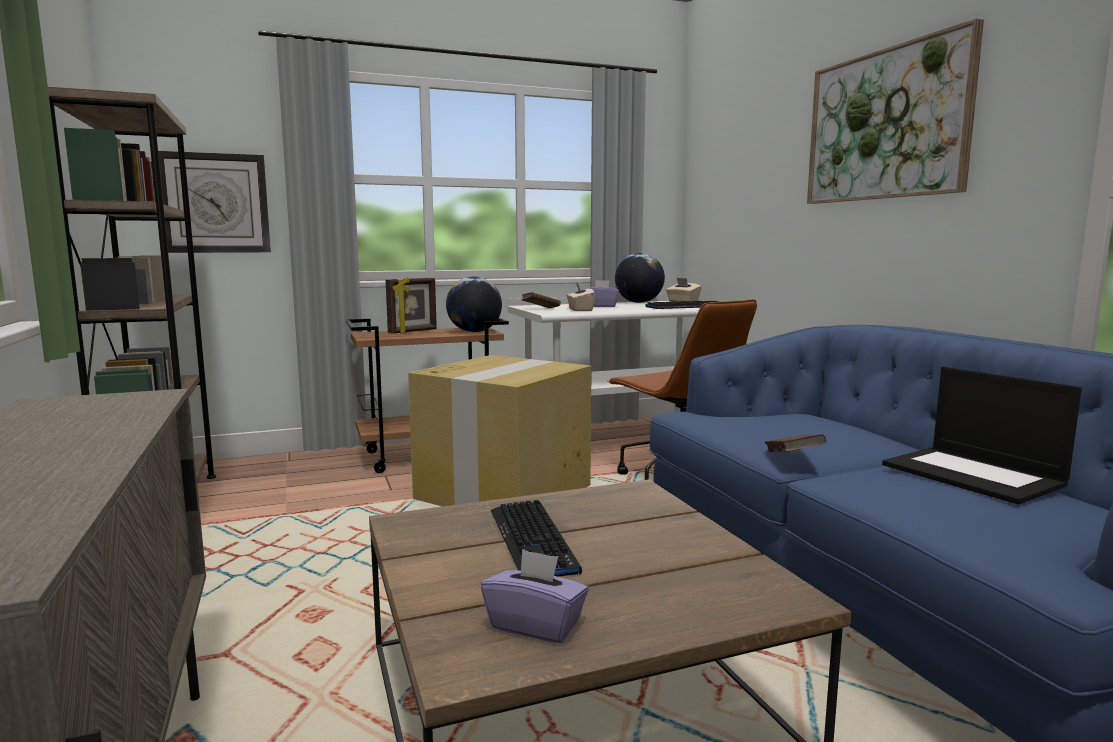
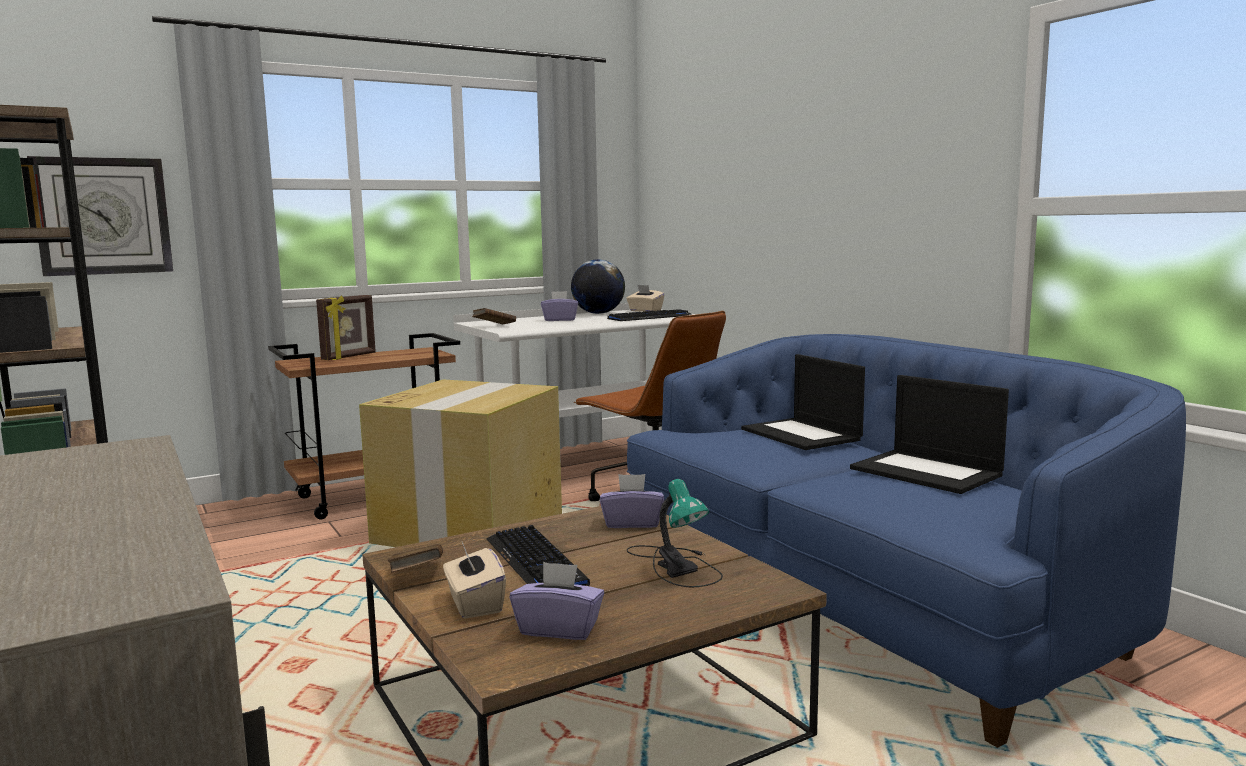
camera: 10 degrees left, 0 degrees up
globe [446,276,502,332] -> none
beige tissue box [567,283,595,311] -> beige tissue box moved to [443,542,506,619]
brown book [765,434,826,452] -> brown book moved to [388,544,443,572]
picture [807,19,984,204] -> none
none -> purple tissue box [600,474,664,528]
none -> table lamp [627,479,723,587]
none -> laptop [741,354,865,450]

